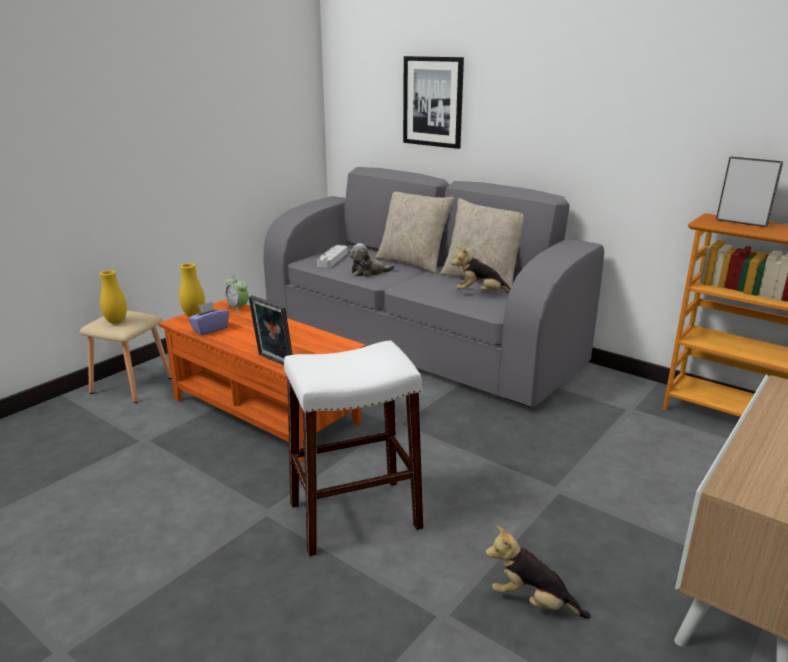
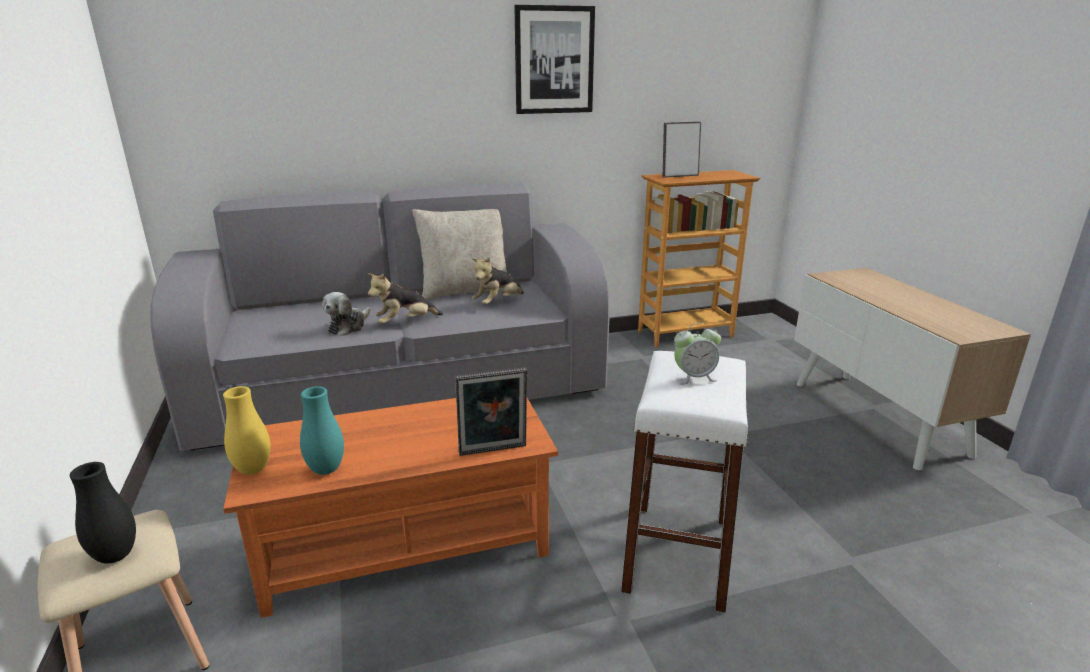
camera: 55 degrees left, 0 degrees up
yellow vase [100,270,127,324] -> black vase [70,462,136,564]
purple tissue box [188,301,229,335] -> turquoise vase [300,386,344,475]
alarm clock [225,275,248,313] -> alarm clock moved to [674,323,721,385]
grey tray [317,245,347,268] -> none
beige pillow [376,192,454,274] -> none
picture [403,56,464,149] -> picture moved to [514,5,595,114]
plush toy [485,526,591,619] -> plush toy moved to [368,273,443,324]

